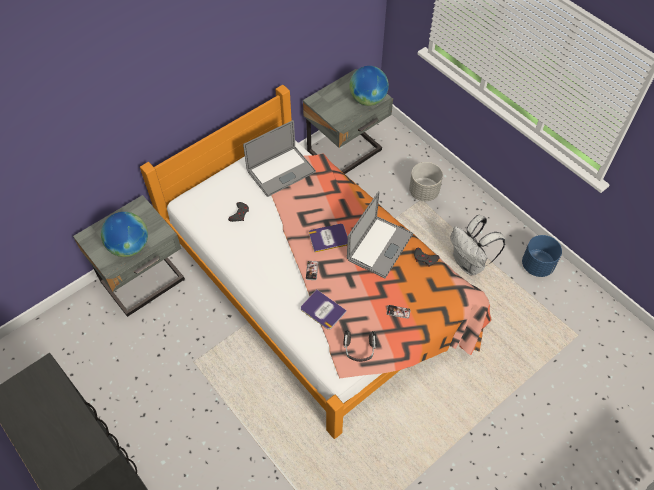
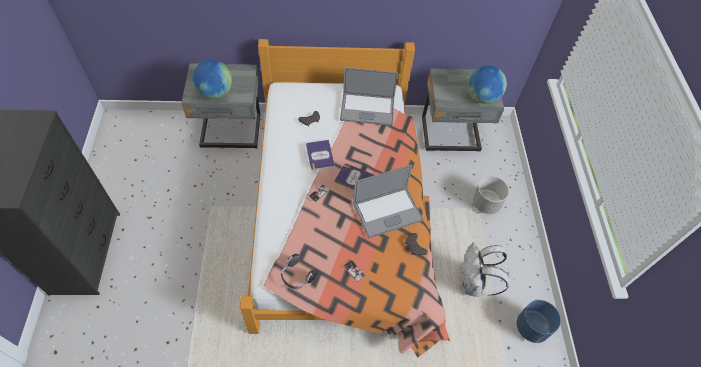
camera: 35 degrees right, 0 degrees up
book [301,290,347,330] -> book moved to [306,140,335,170]

